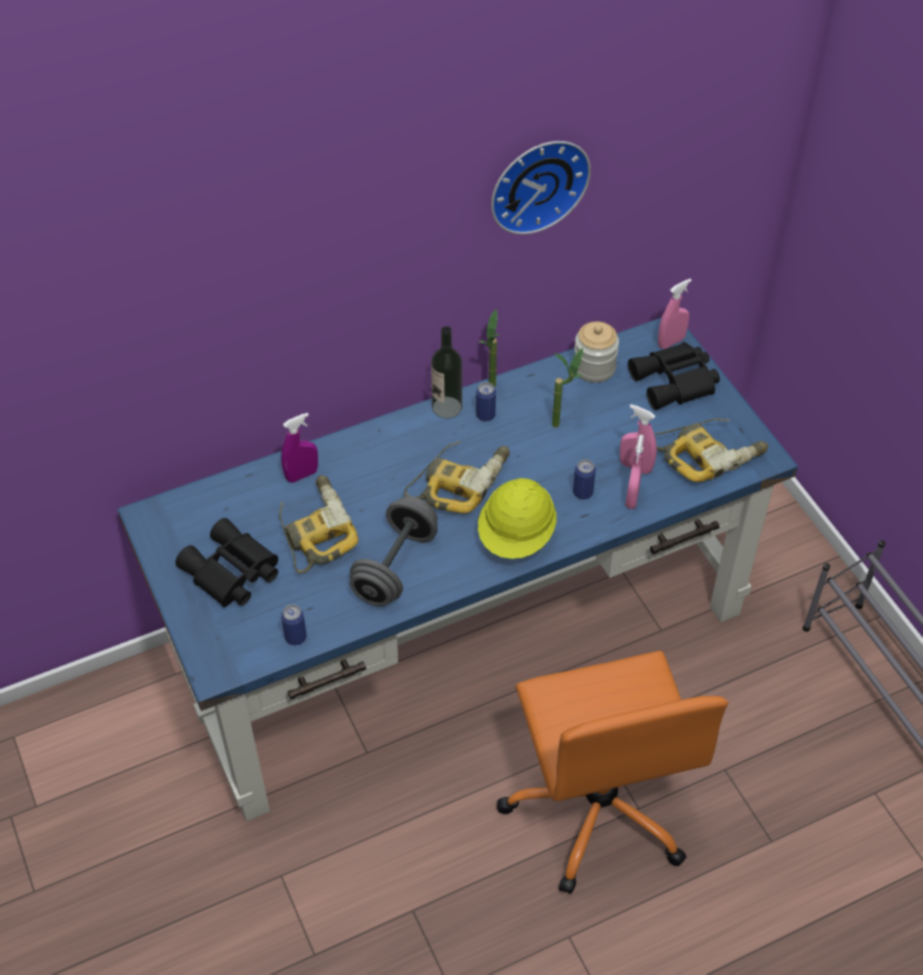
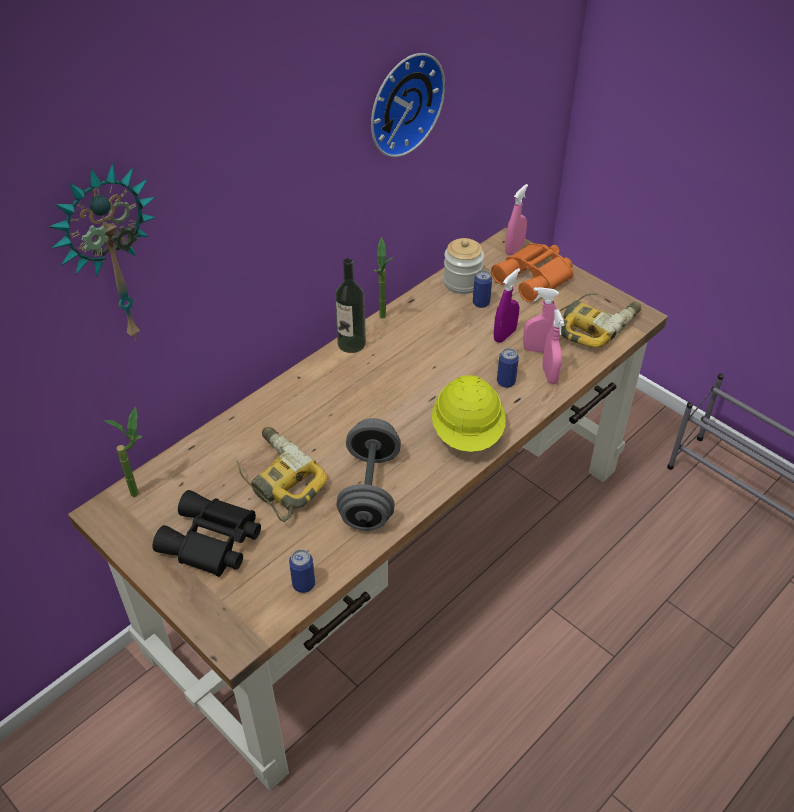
camera: 20 degrees left, 5 degrees down
blue desk [117,317,798,822] -> brown desk [68,228,668,791]
purple spray bottle [281,413,318,483] -> purple spray bottle moved to [494,268,520,343]
power drill [404,441,510,513] -> none
can [476,382,496,422] -> can moved to [473,270,492,308]
orange office chair [497,651,728,894] -> none
potted plant [552,348,583,427] -> potted plant moved to [104,407,143,497]
black binoculars [628,342,720,410] -> orange binoculars [491,243,573,302]
none -> wall clock [48,163,156,341]

